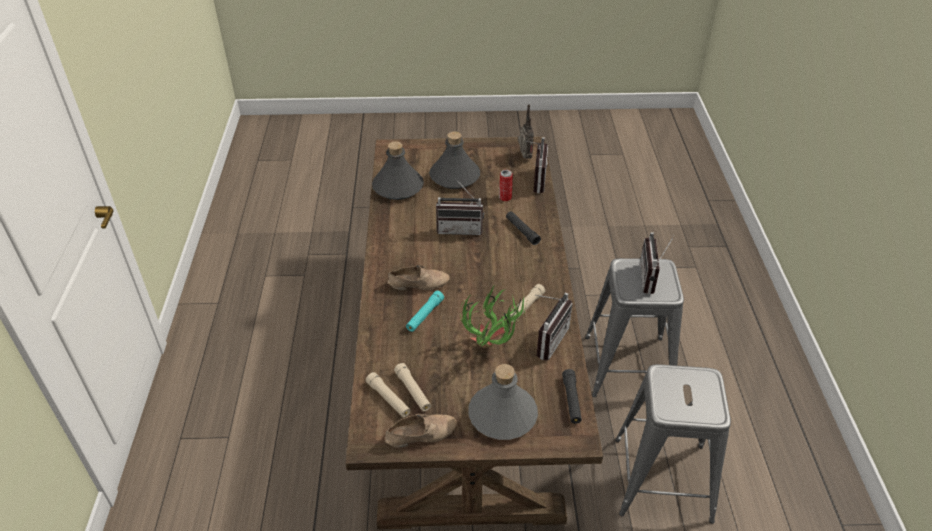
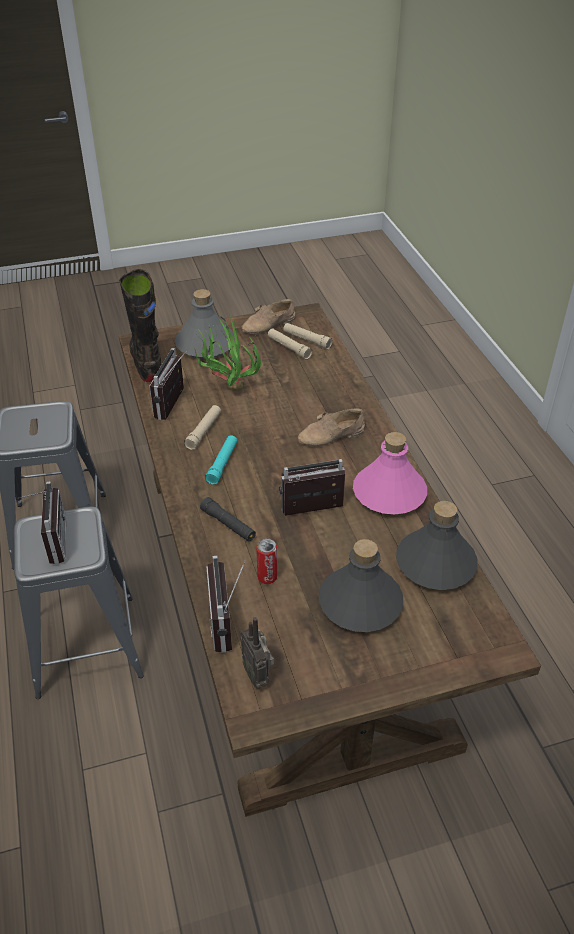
camera: 165 degrees right, 0 degrees up
turquoise flashlight [406,291,444,332] -> turquoise flashlight moved to [205,435,237,485]
black flashlight [562,369,582,424] -> black boot [119,269,162,382]
none -> pink bottle [353,432,427,514]

